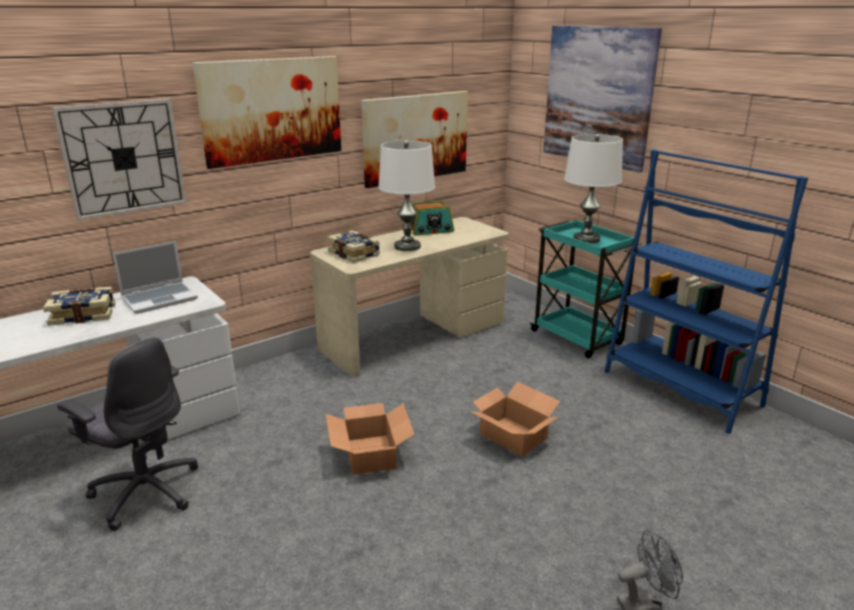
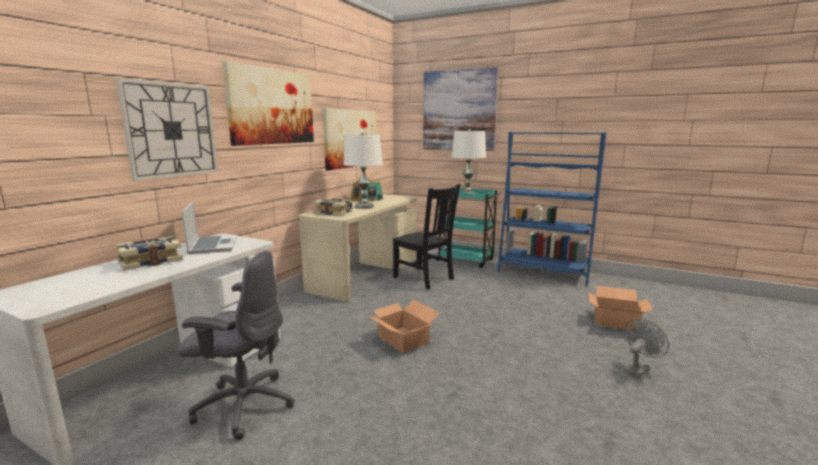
camera: 25 degrees left, 10 degrees down
laptop [112,241,198,314] -> laptop turned 45 degrees counterclockwise [182,201,237,254]
cardboard box [469,382,560,457] -> cardboard box moved to [588,286,653,331]
none -> black chair [393,184,461,289]

